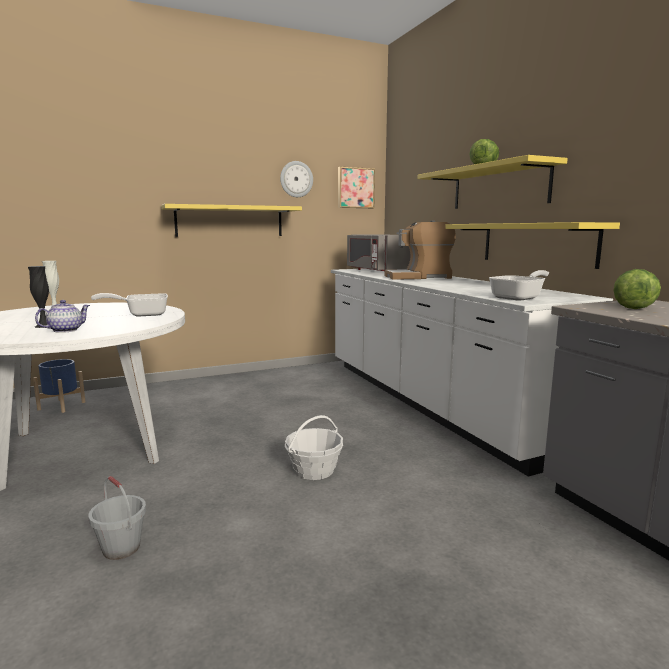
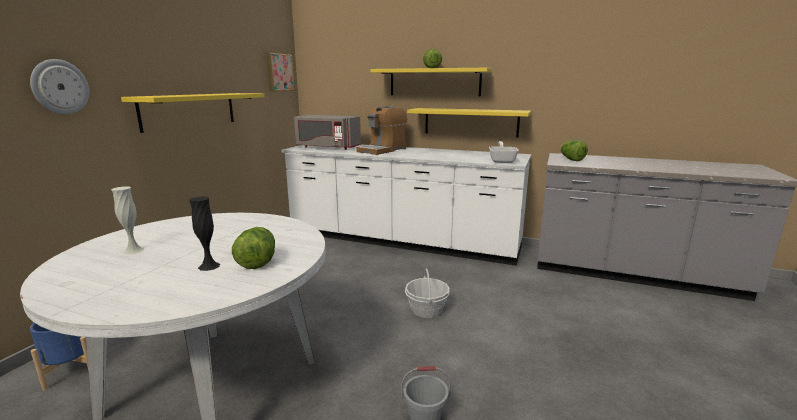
camera: 45 degrees left, 5 degrees up
teapot [35,300,90,333] -> lettuce [232,227,275,269]
frying pan [91,293,168,317] -> none
wall clock [280,161,313,197] -> wall clock moved to [30,59,89,114]

